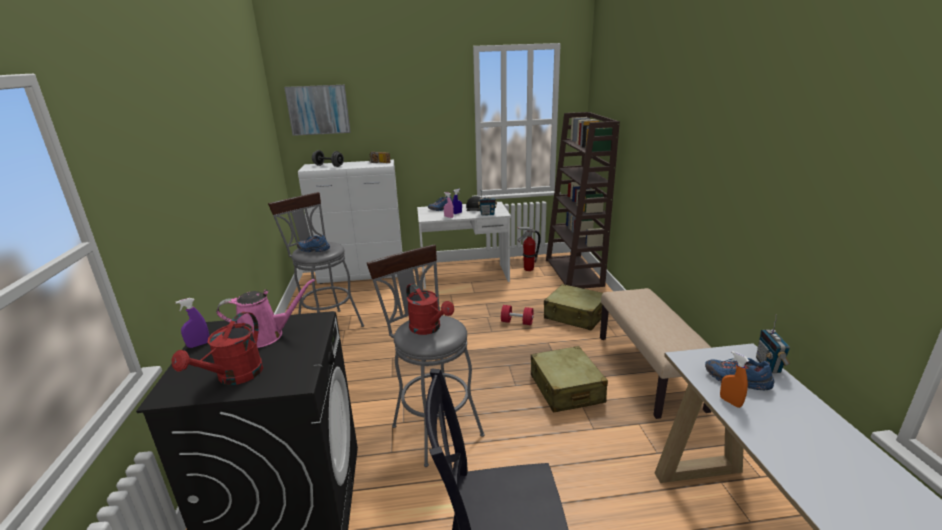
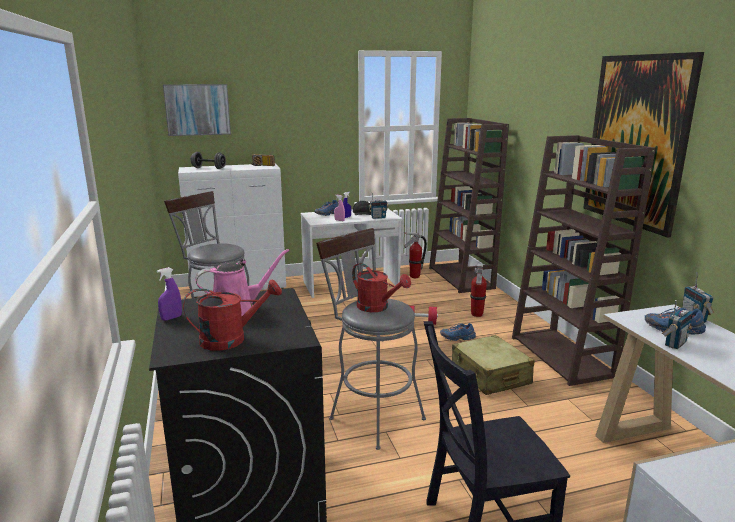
camera: 10 degrees left, 5 degrees down
red watering can [172,312,263,385] -> red watering can turned 120 degrees counterclockwise [183,279,282,351]
blue shoe [297,235,330,252] -> blue shoe moved to [440,323,476,341]
beige suitcase [544,284,603,330] -> fire extinguisher [470,263,487,317]
beige bench [600,288,712,419] -> brown bookcase [512,135,656,386]
orange spray bottle [720,351,749,408] -> radio [662,300,693,349]
none -> picture [583,52,704,238]

